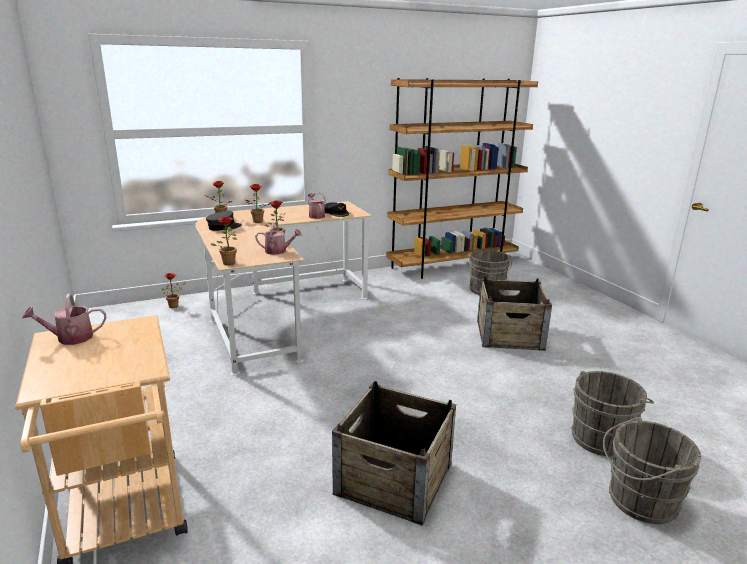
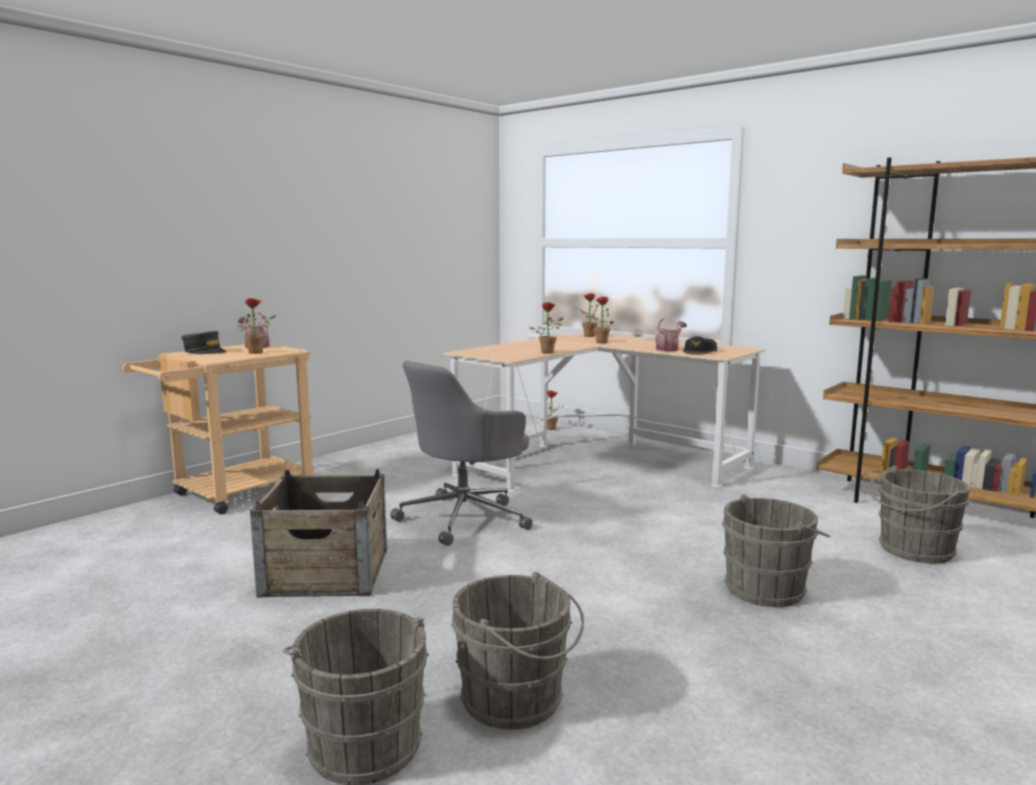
camera: 65 degrees right, 10 degrees down
grey cap [206,211,242,231] -> grey cap moved to [181,331,227,354]
potted plant [211,217,237,265] -> potted plant moved to [238,298,276,354]
watering can [255,222,302,255] -> none
crate [477,276,552,351] -> grey bucket [722,494,830,607]
none -> grey office chair [390,360,533,546]

